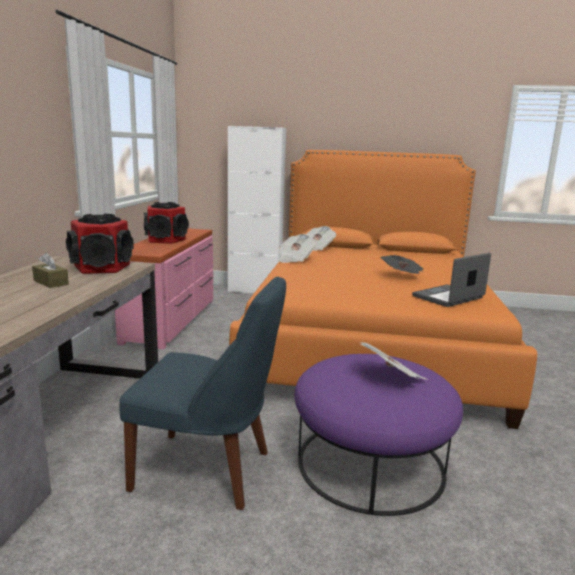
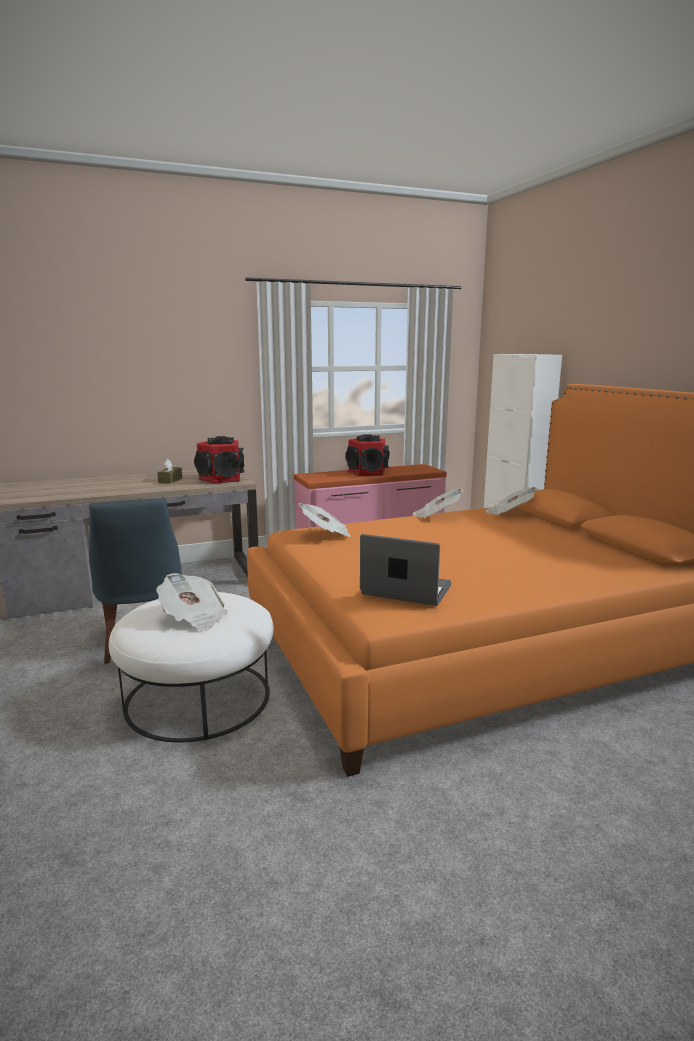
camera: 60 degrees right, 0 degrees up
purple ottoman [295,354,463,516] -> white ottoman [109,592,274,742]
newspaper [380,255,423,274] -> newspaper moved to [298,503,351,537]

